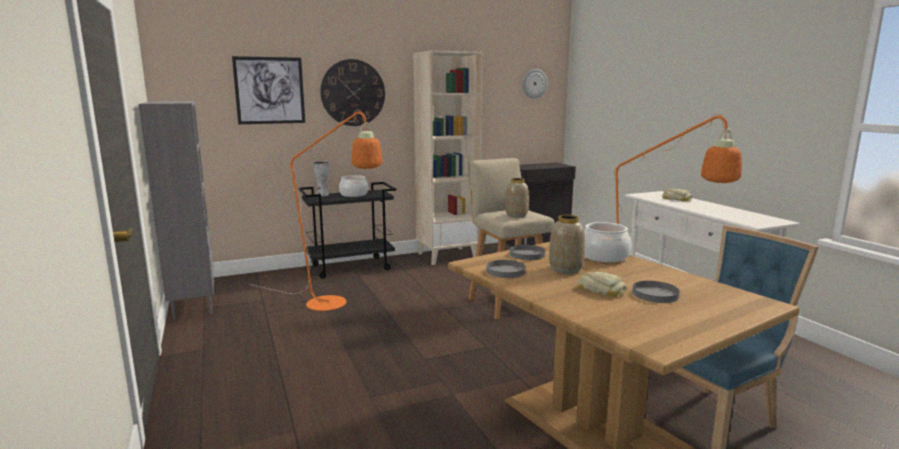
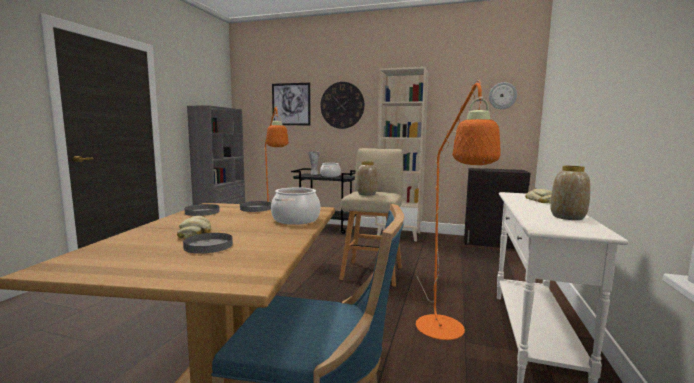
camera: 40 degrees right, 5 degrees down
vase [549,215,585,274] -> vase moved to [550,166,590,220]

